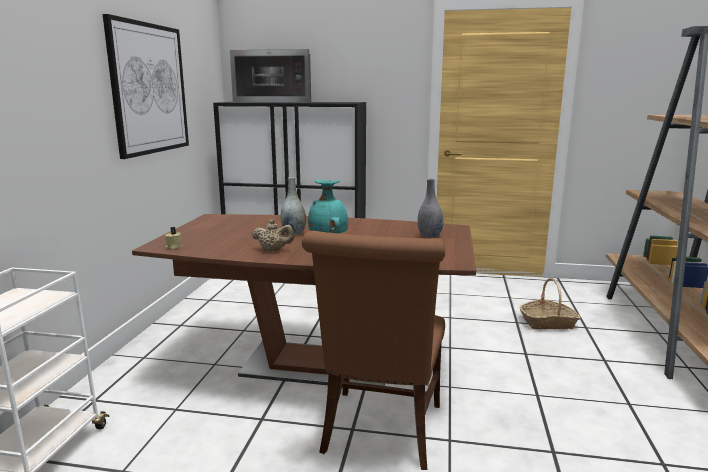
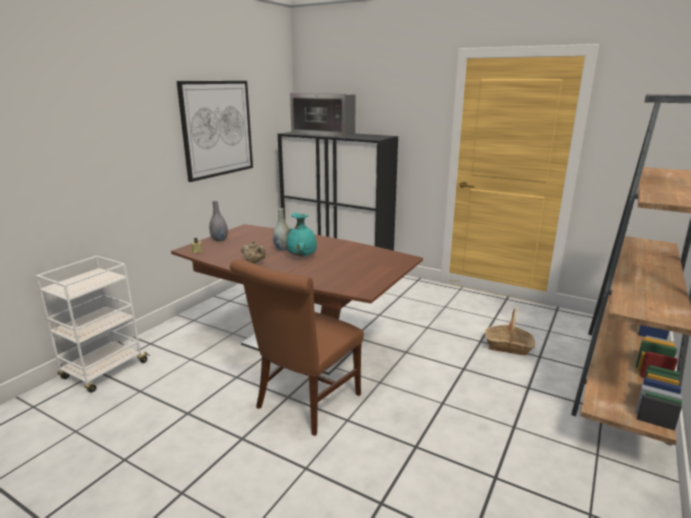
camera: 20 degrees right, 5 degrees up
grey vase [418,179,444,238] -> grey vase moved to [209,201,228,242]

